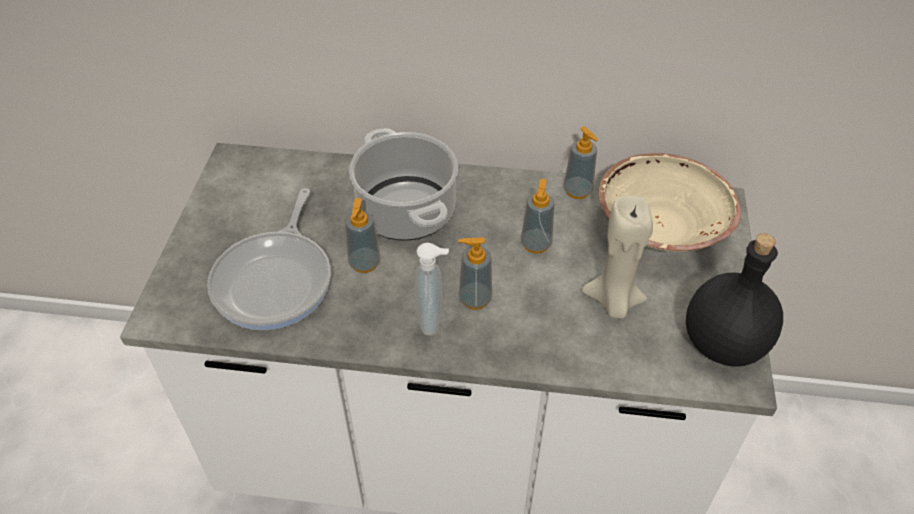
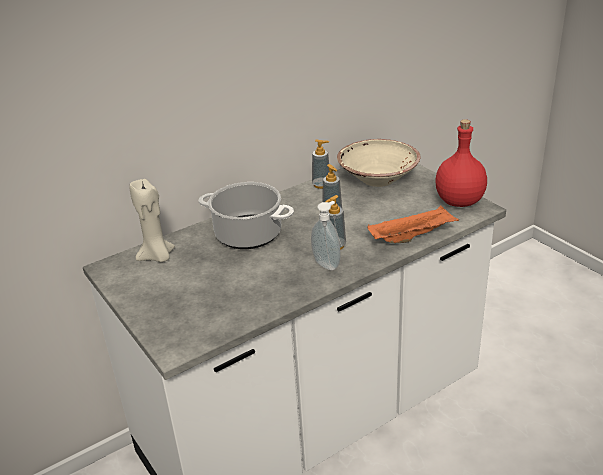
camera: 40 degrees left, 15 degrees down
frying pan [207,188,331,330] -> none
soap dispenser [345,198,380,273] -> none
beige candle [582,195,653,319] -> beige candle moved to [129,179,175,262]
black bottle [686,234,783,367] -> red bottle [435,119,487,207]
none -> orange tray [367,205,459,243]

